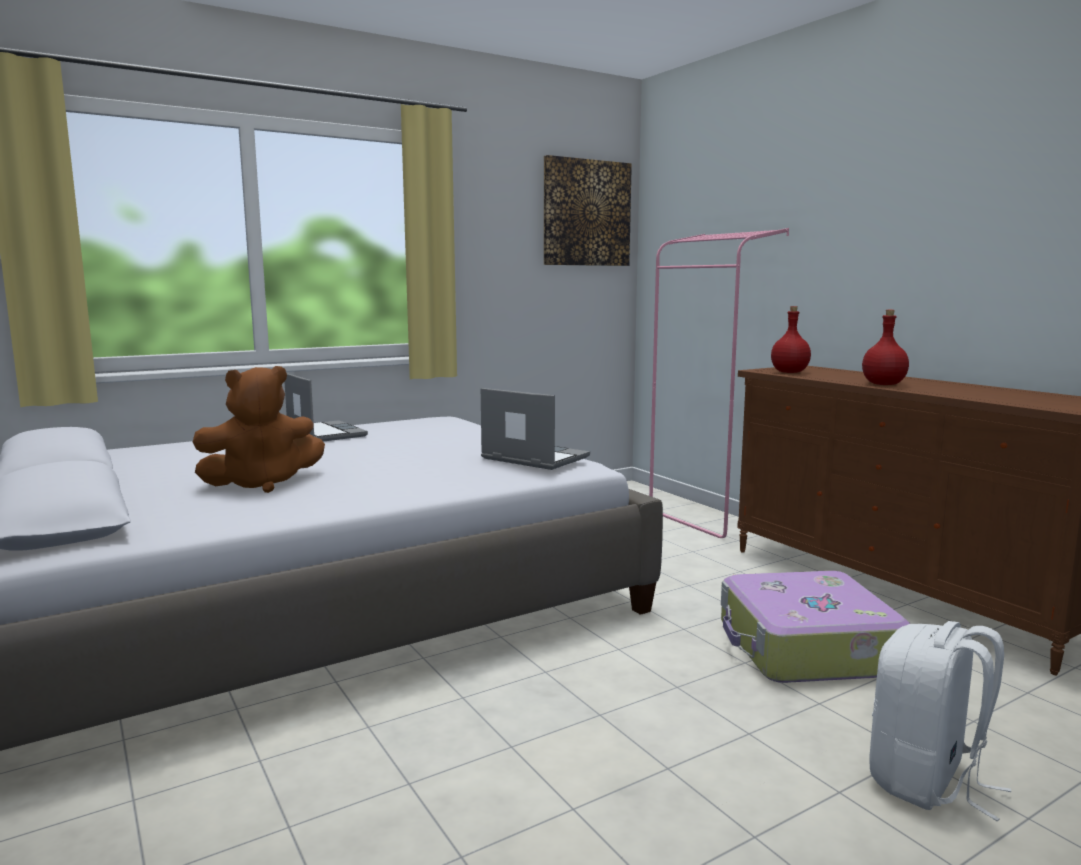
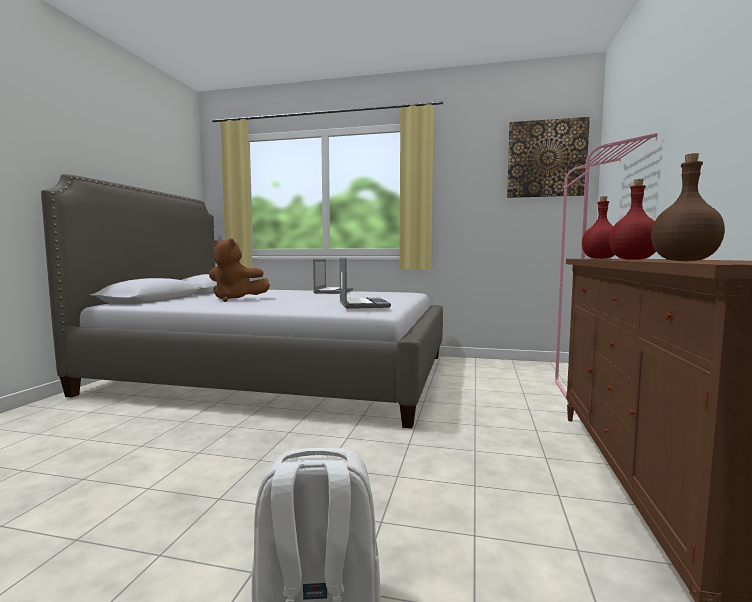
camera: 45 degrees right, 5 degrees down
suitcase [721,571,910,683] -> none
none -> brown bottle [651,153,725,261]

